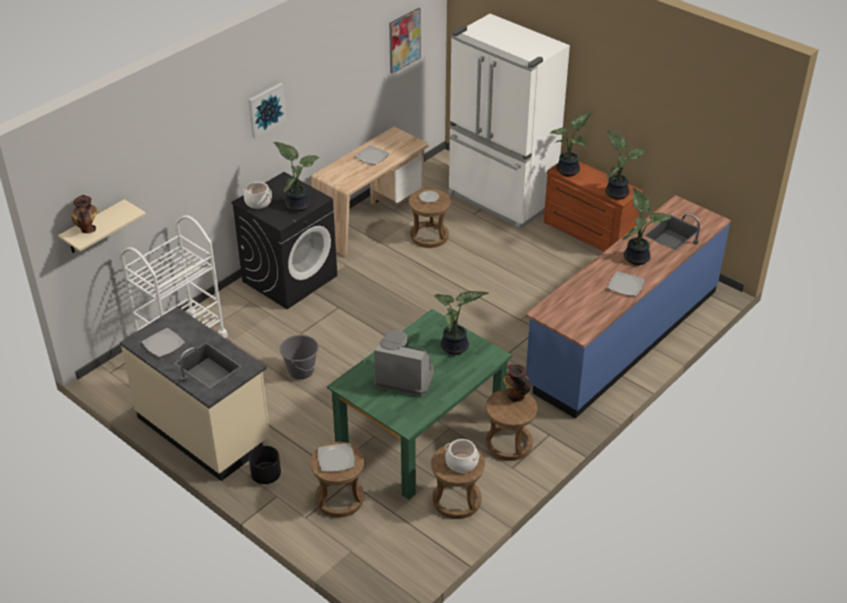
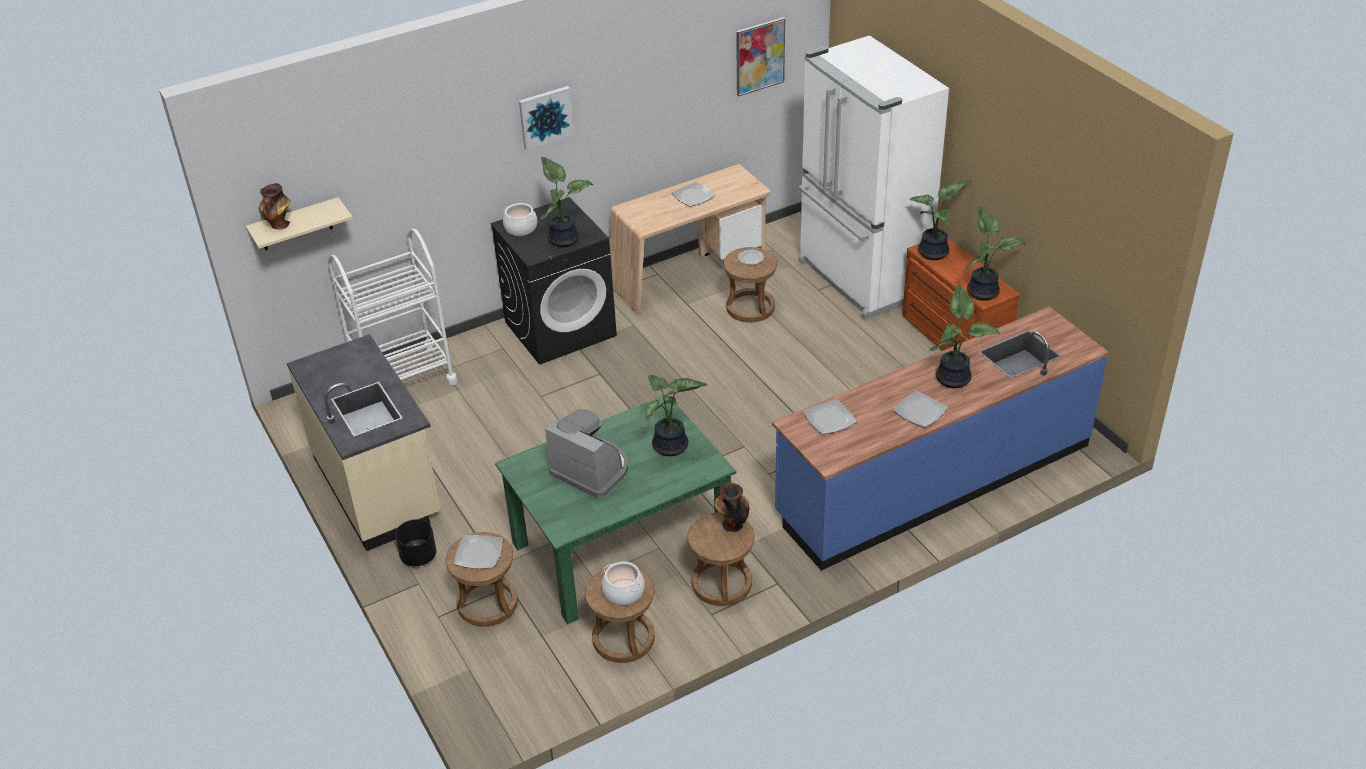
camera: 20 degrees right, 0 degrees up
plate [142,328,185,357] -> plate moved to [803,399,857,434]
grey bucket [280,335,319,380] -> none

